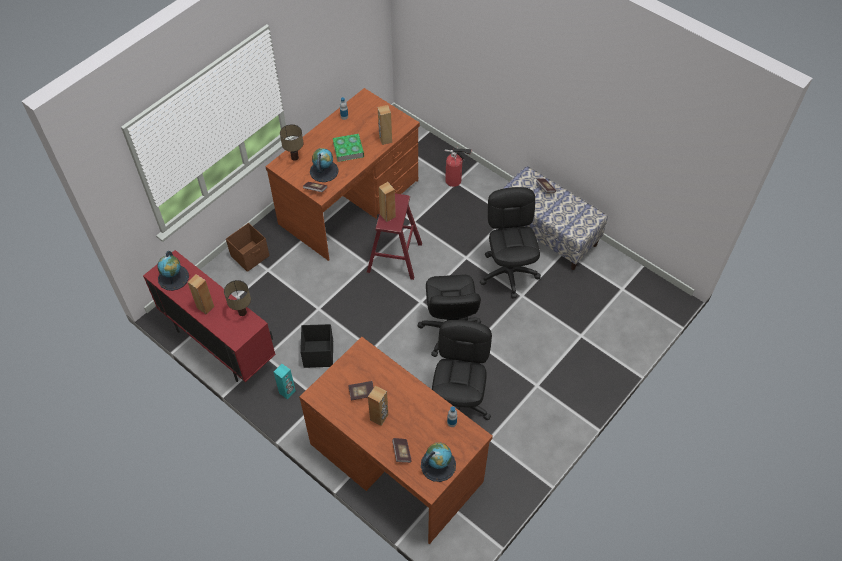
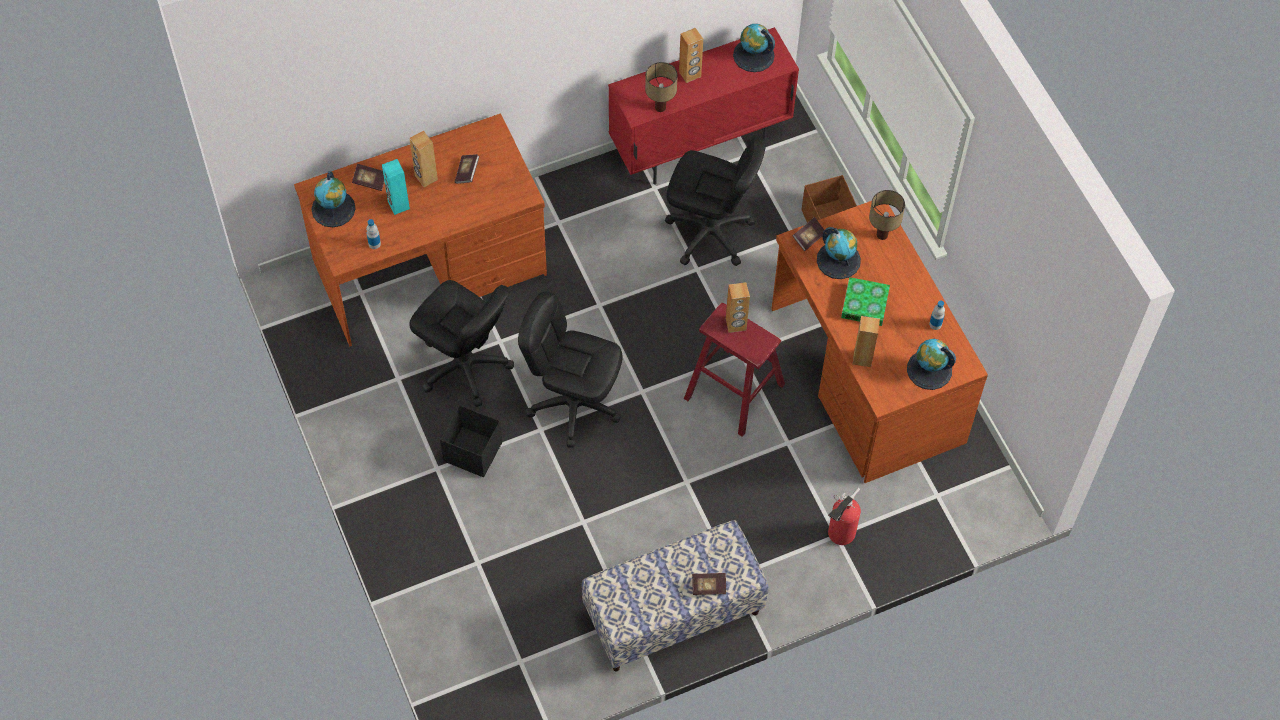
camera: 115 degrees right, 5 degrees up
turquoise speaker [274,364,296,399] -> turquoise speaker moved to [382,159,410,215]
black storage box [300,324,333,368] -> black storage box moved to [440,405,502,477]
black office chair [480,187,541,299] -> black office chair moved to [665,137,766,266]
none -> globe [907,339,956,390]

